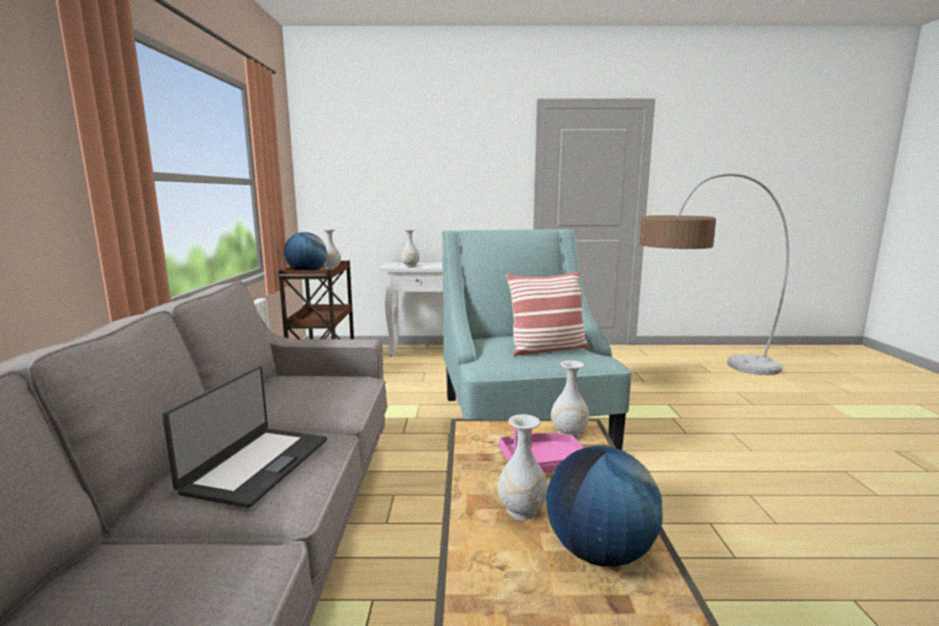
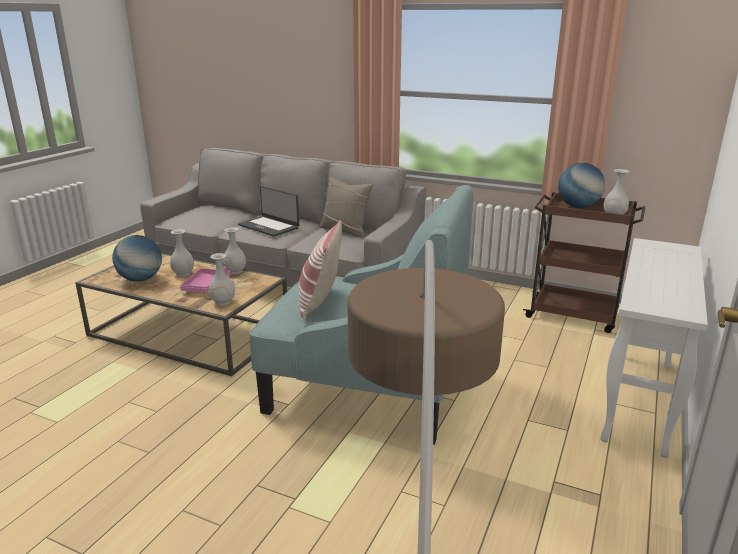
camera: 115 degrees right, 10 degrees up
white vase [401,230,419,267] -> white vase moved to [223,227,246,274]
none -> beige pillow [319,176,373,238]

